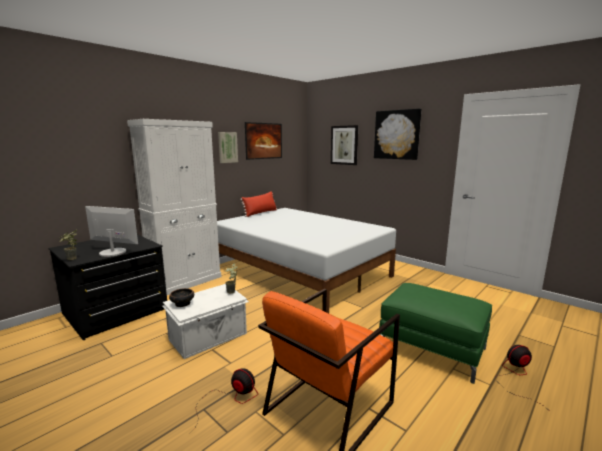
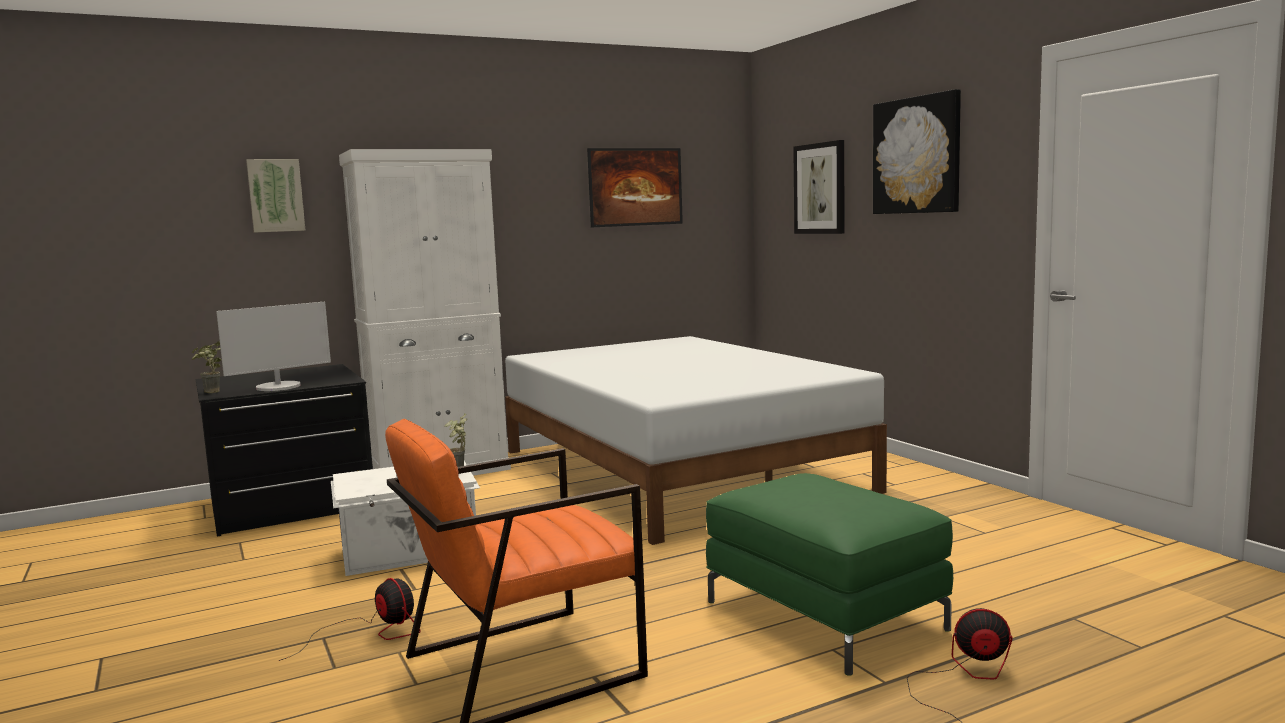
camera: 20 degrees right, 5 degrees down
monitor [85,206,138,257] -> monitor turned 105 degrees clockwise [216,302,331,391]
bowl [169,288,194,307] -> none
picture [218,132,238,163] -> picture moved to [246,159,306,233]
red pillow [240,191,277,217] -> none

